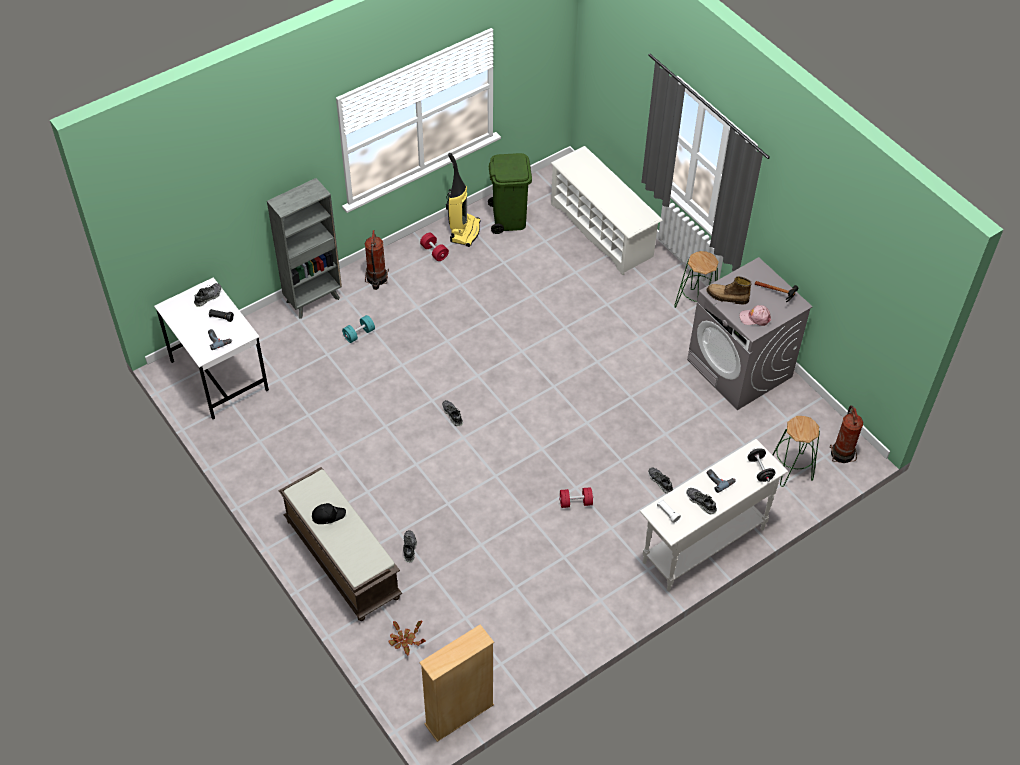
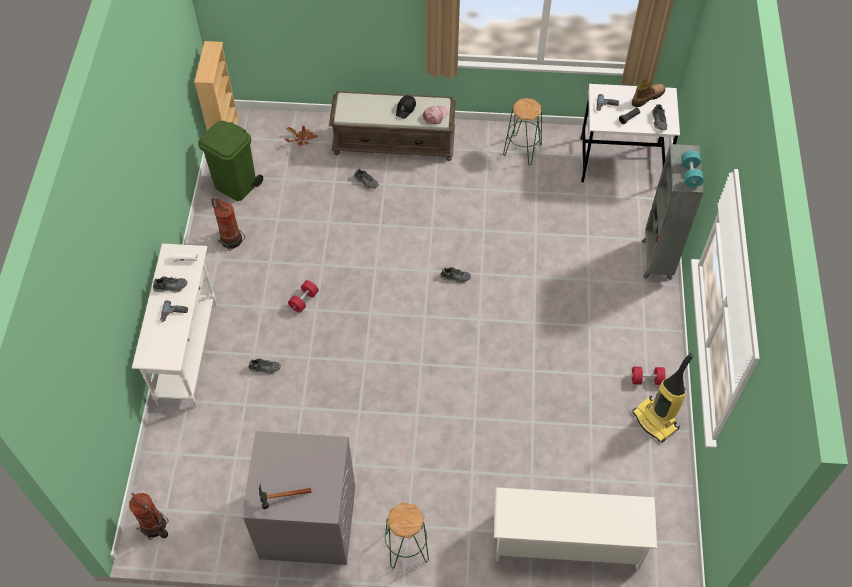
camera: 130 degrees right, 5 degrees up
turquoise dumbbell [342,315,375,343] -> turquoise dumbbell moved to [681,151,704,187]
fire extinguisher [364,230,389,290] -> fire extinguisher moved to [211,198,245,251]
green trash can [488,153,532,234] -> green trash can moved to [198,121,263,201]
boot [706,276,752,304] -> boot moved to [632,80,665,107]
pink cap [740,305,771,326] -> pink cap moved to [423,106,449,124]
black dumbbell [747,448,776,482] -> none
green stool [773,416,820,487] -> green stool moved to [503,98,542,165]

